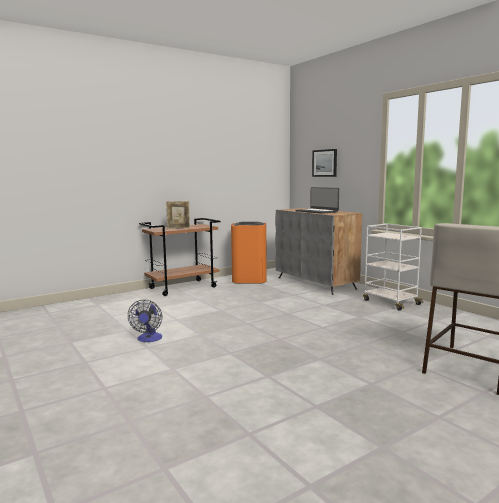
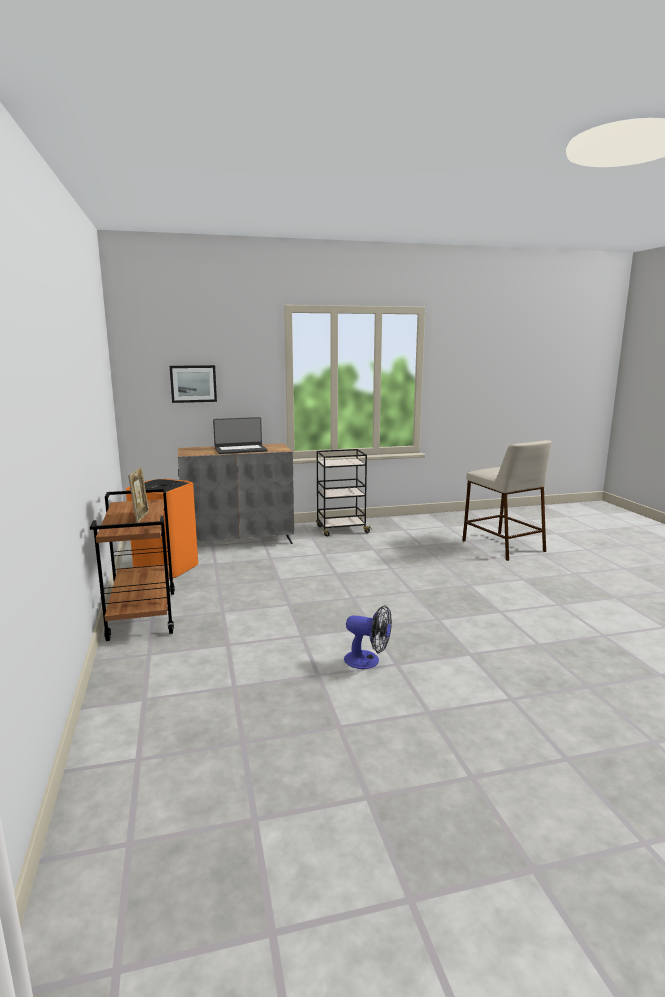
camera: 70 degrees left, 5 degrees up
white cart [363,224,424,310] -> black cart [316,449,372,537]

